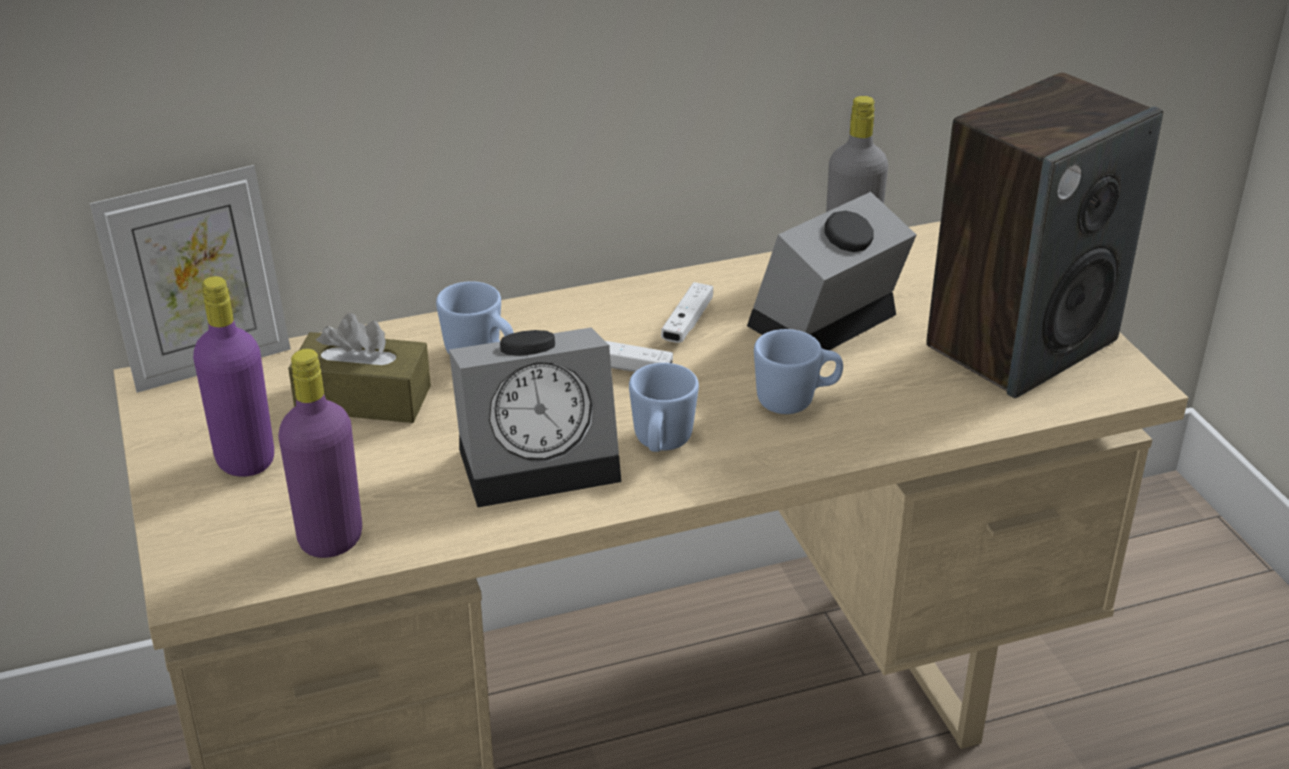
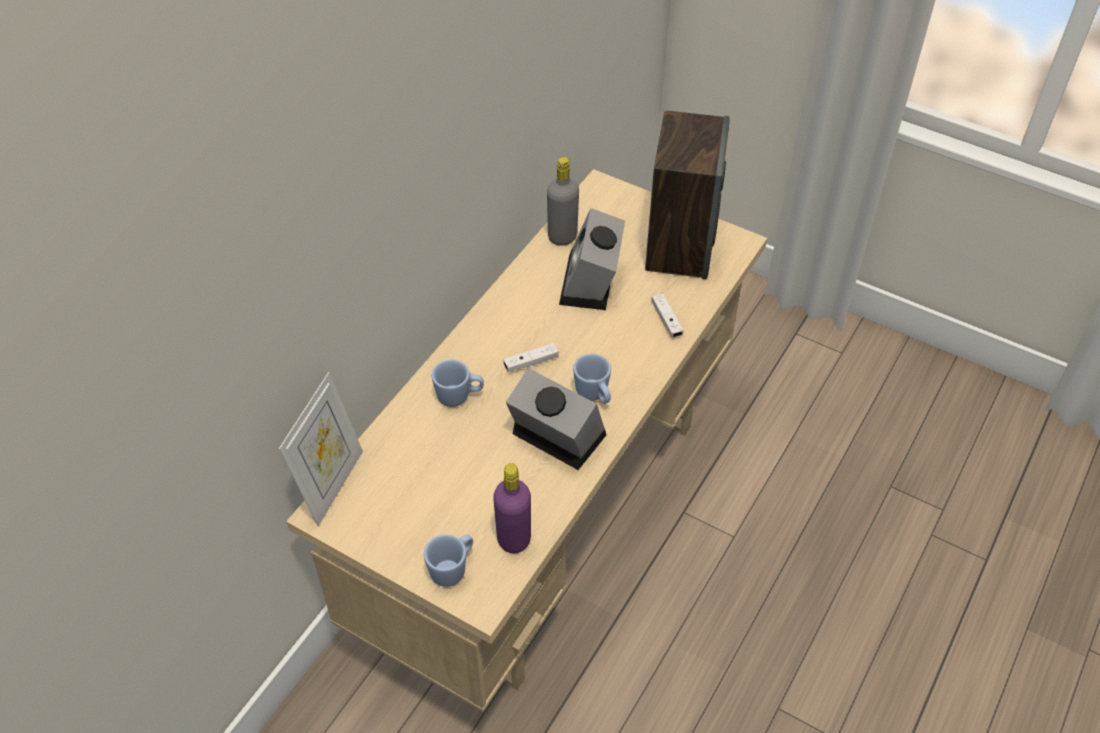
camera: 40 degrees left, 15 degrees up
purple bottle [193,276,274,477] -> none
brown tissue box [288,313,431,423] -> none
alarm clock [449,328,621,507] -> alarm clock turned 90 degrees counterclockwise [506,368,606,470]
white game controller [661,282,713,343] -> white game controller moved to [652,293,683,337]
blue mug [754,329,843,414] -> blue mug moved to [424,534,473,587]

